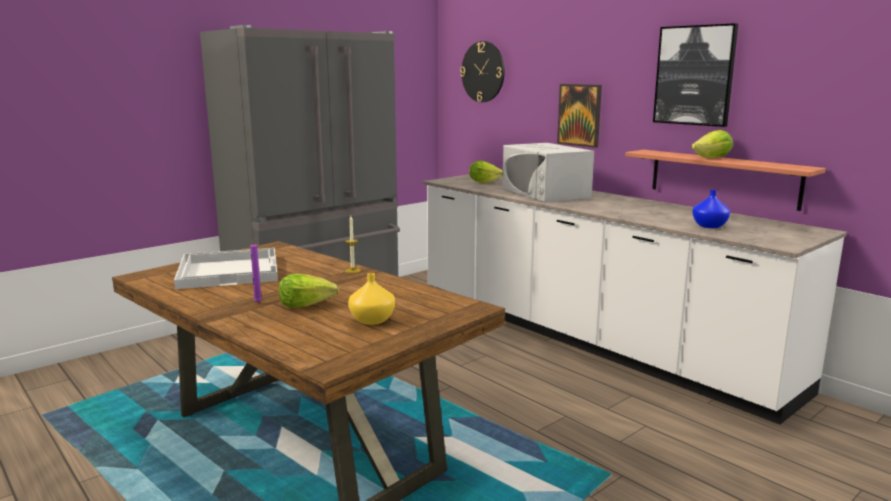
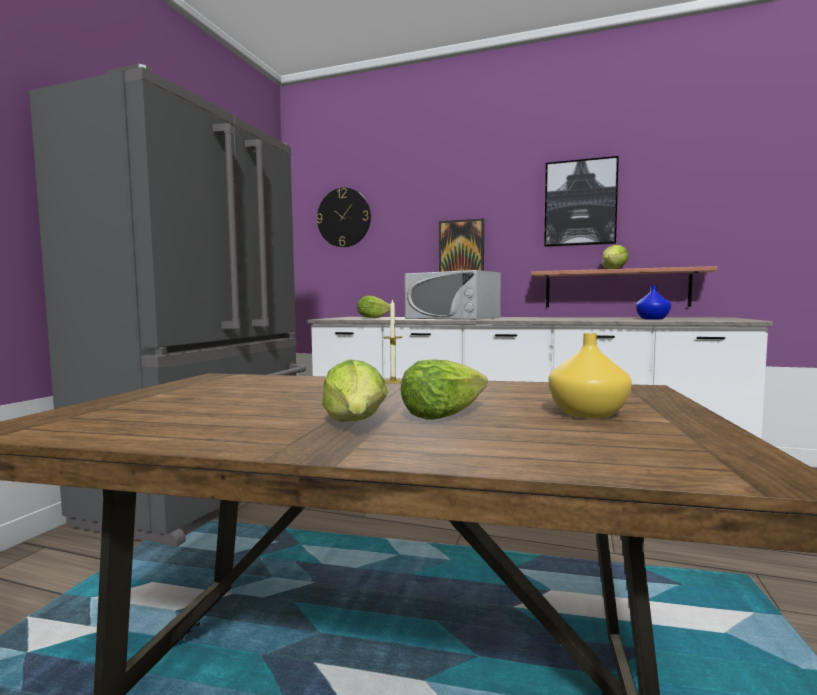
camera: 30 degrees left, 10 degrees down
white tray [174,248,278,289] -> none
purple candle [250,237,262,303] -> lettuce [322,359,388,422]

